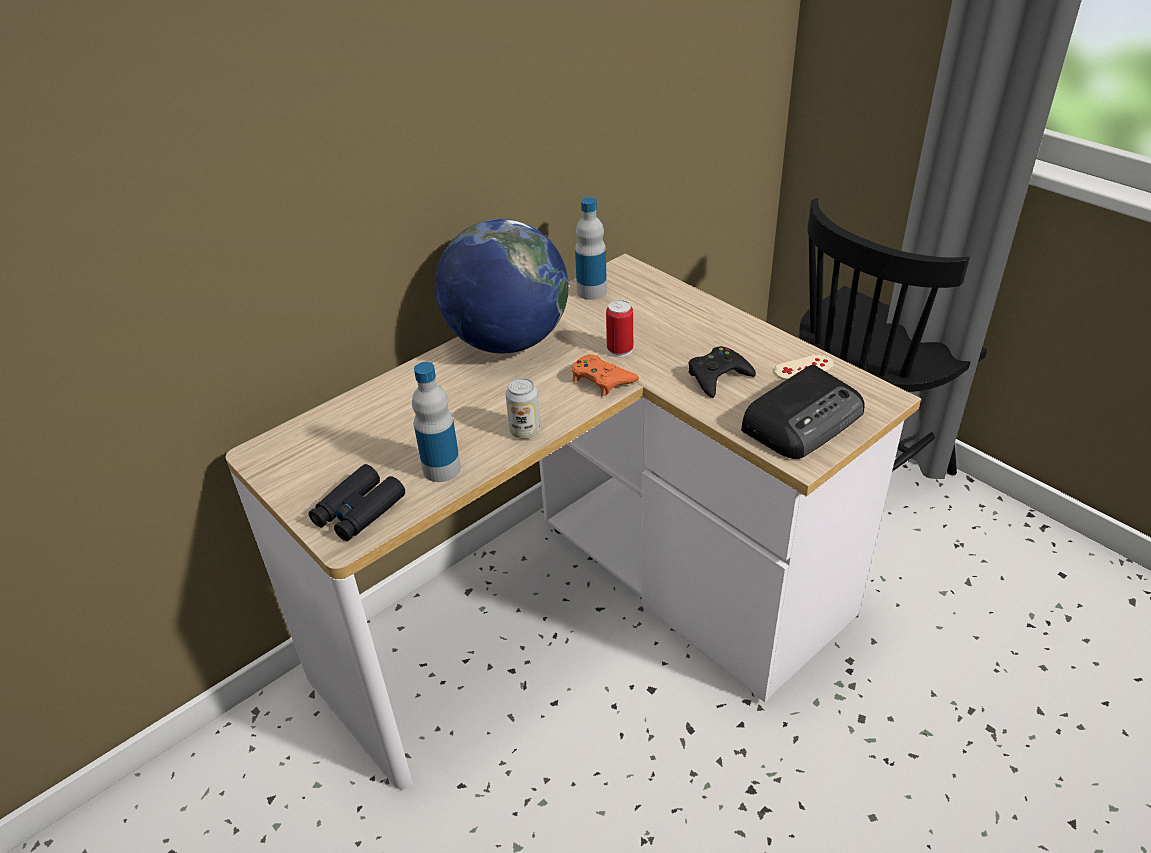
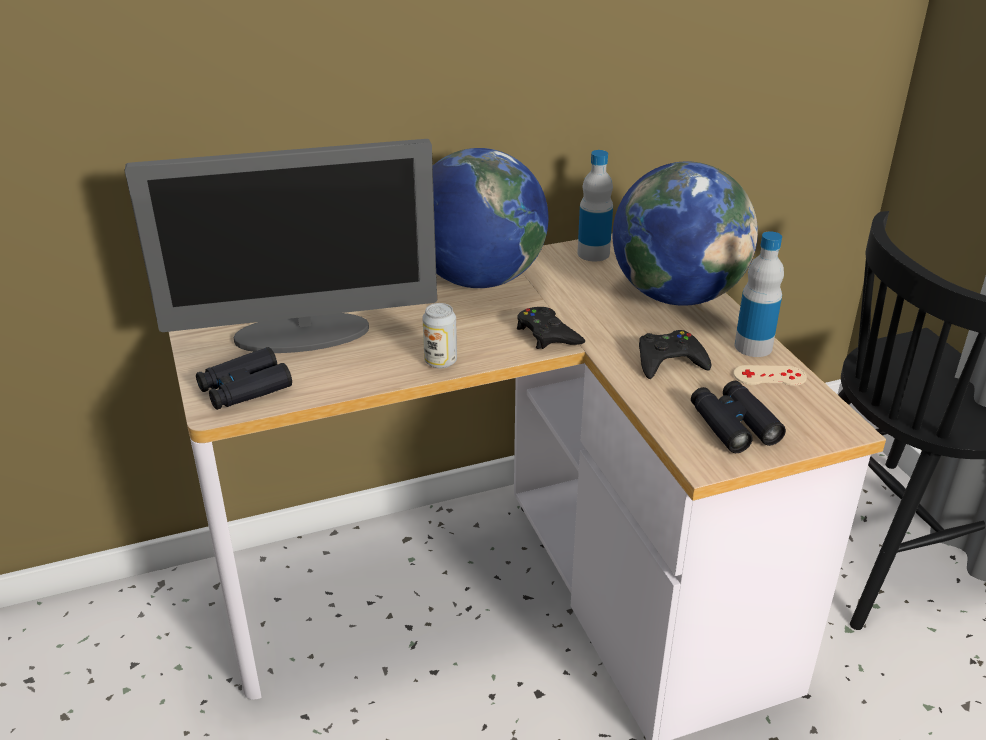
camera: 20 degrees right, 5 degrees down
bottle [412,362,461,482] -> bottle moved to [734,231,784,357]
orange game controller [572,354,639,396] -> black game controller [517,307,585,349]
can [606,300,633,357] -> none
radio [741,365,864,459] -> black binoculars [691,381,786,453]
none -> monitor [125,139,437,353]
none -> globe [613,161,758,306]

